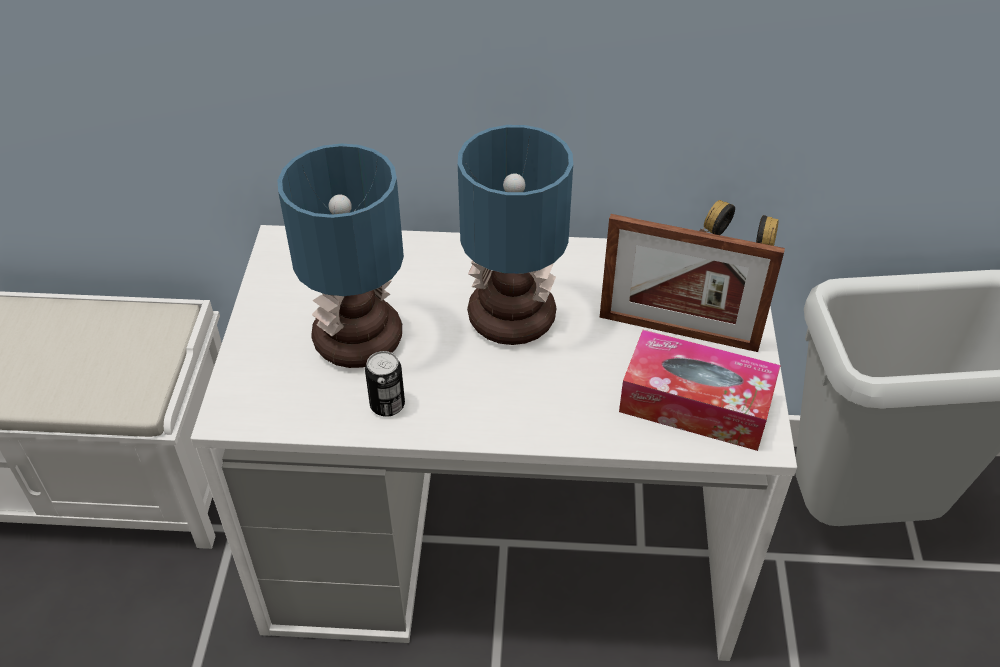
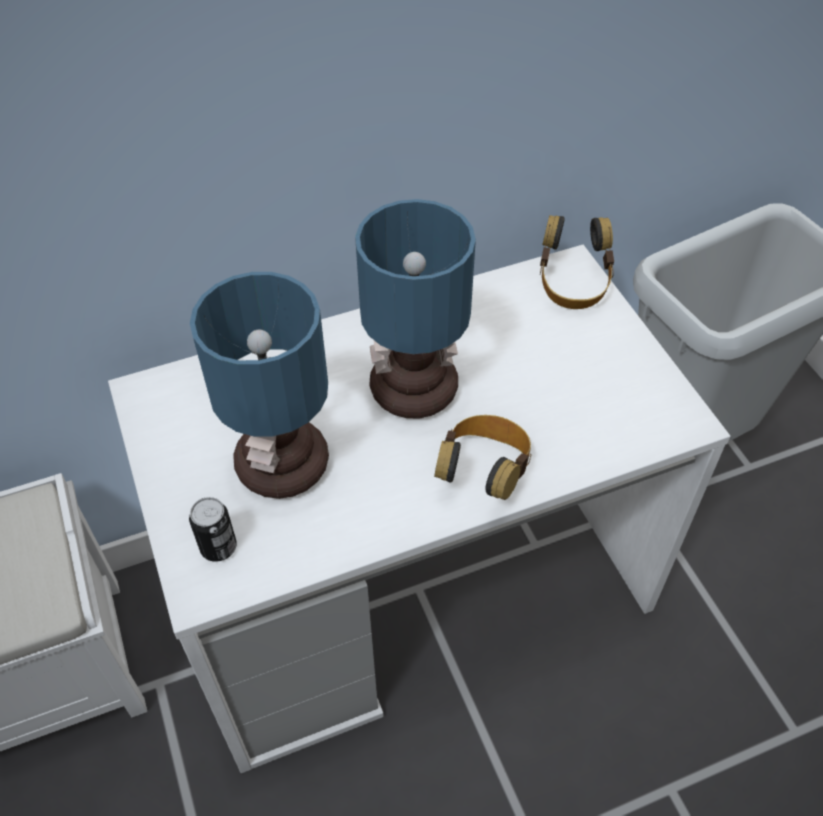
camera: 25 degrees left, 5 degrees up
can [365,351,405,417] -> can moved to [189,497,237,562]
picture frame [600,214,785,352] -> none
tissue box [619,330,781,451] -> none
none -> headphones [434,415,531,500]

